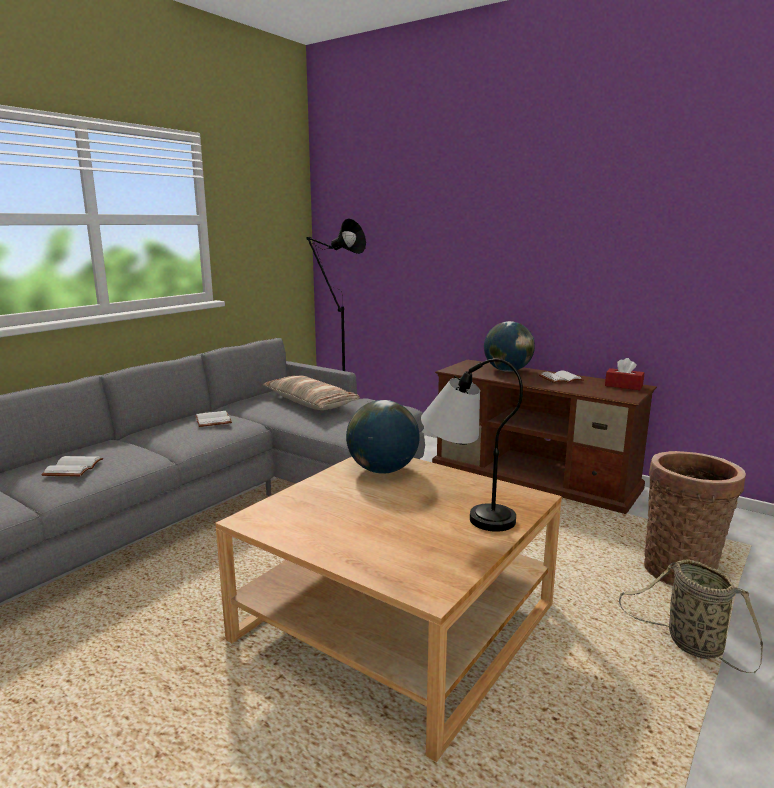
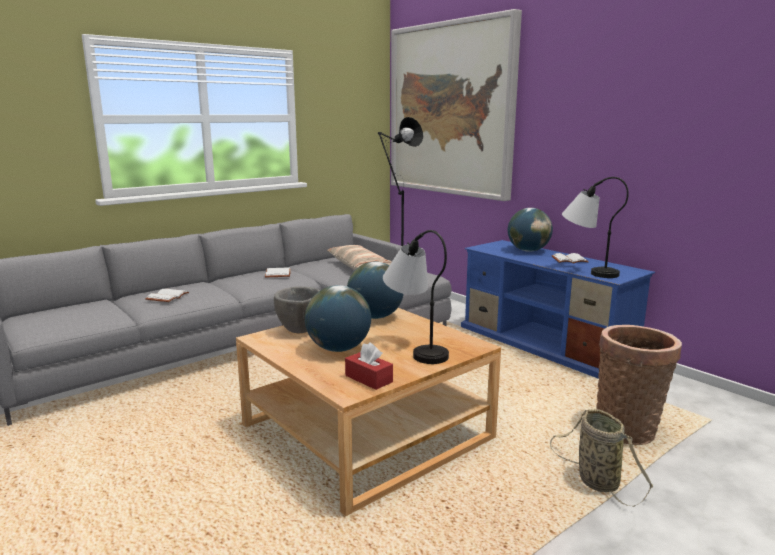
camera: 15 degrees right, 0 degrees up
brown tv stand [432,359,657,514] -> blue tv stand [461,240,655,379]
red tissue box [605,358,644,390] -> red tissue box moved to [345,342,393,390]
none -> grey bowl [274,287,319,333]
none -> globe [305,285,371,352]
none -> picture [391,9,522,201]
none -> table lamp [562,177,629,278]

